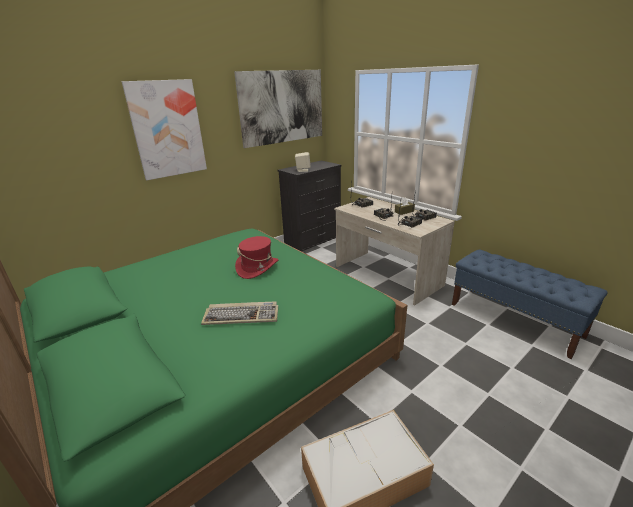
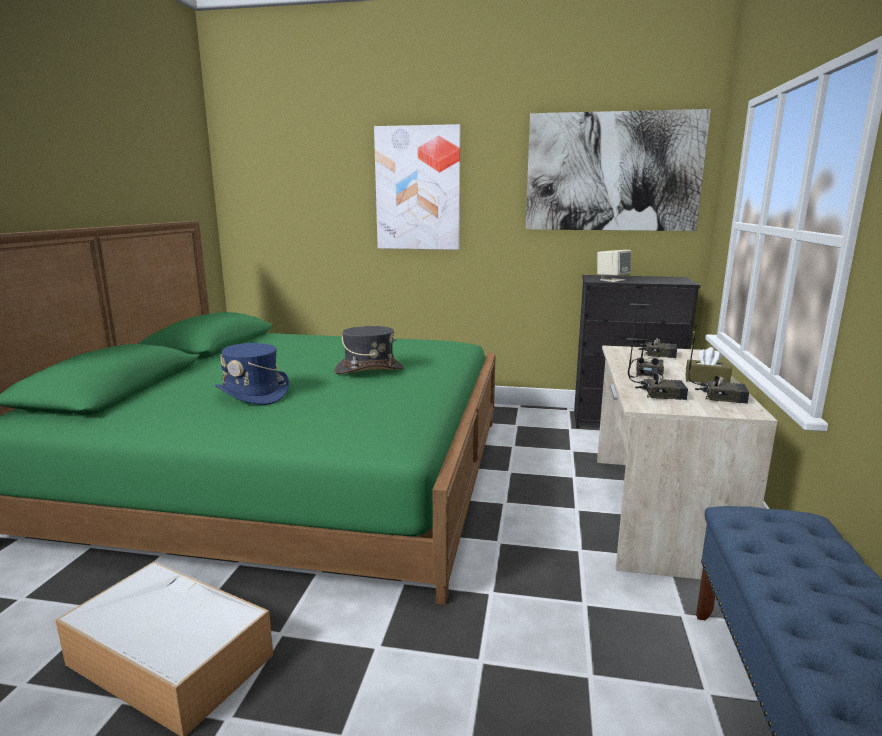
camera: 50 degrees right, 10 degrees down
keyboard [201,301,278,325] -> blue hat [215,343,289,405]
red hat [235,236,278,279] -> grey hat [334,326,404,374]

